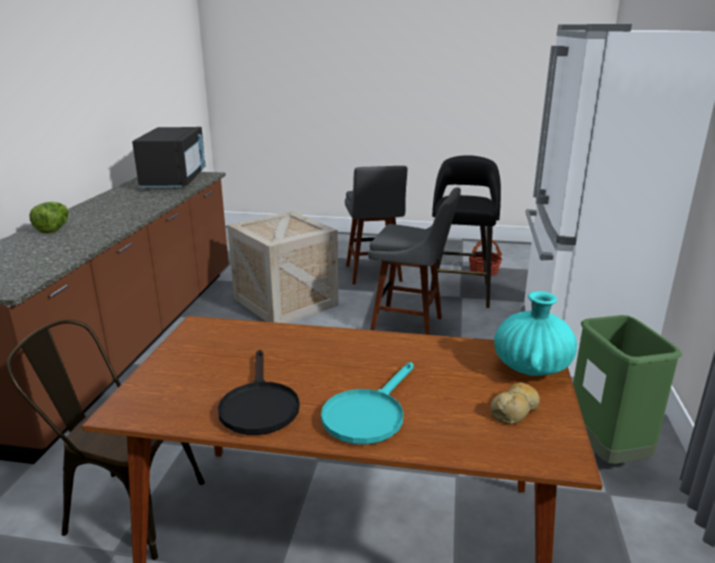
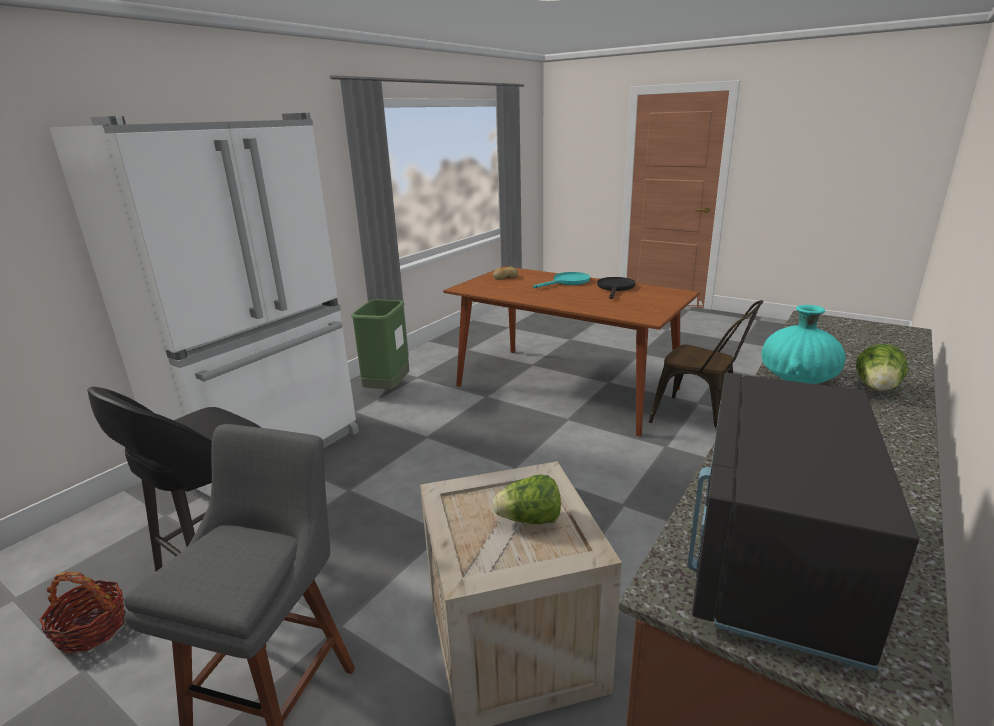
camera: 155 degrees left, 0 degrees up
grey stool [368,187,461,335] -> none
turquoise vase [494,291,577,376] -> turquoise vase moved to [762,305,846,384]
none -> lettuce [493,475,561,525]

